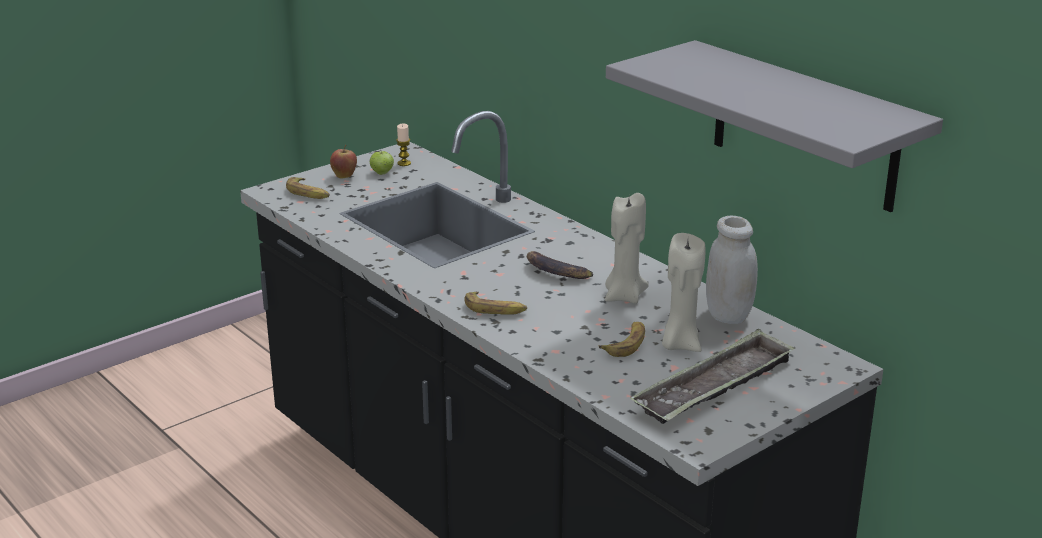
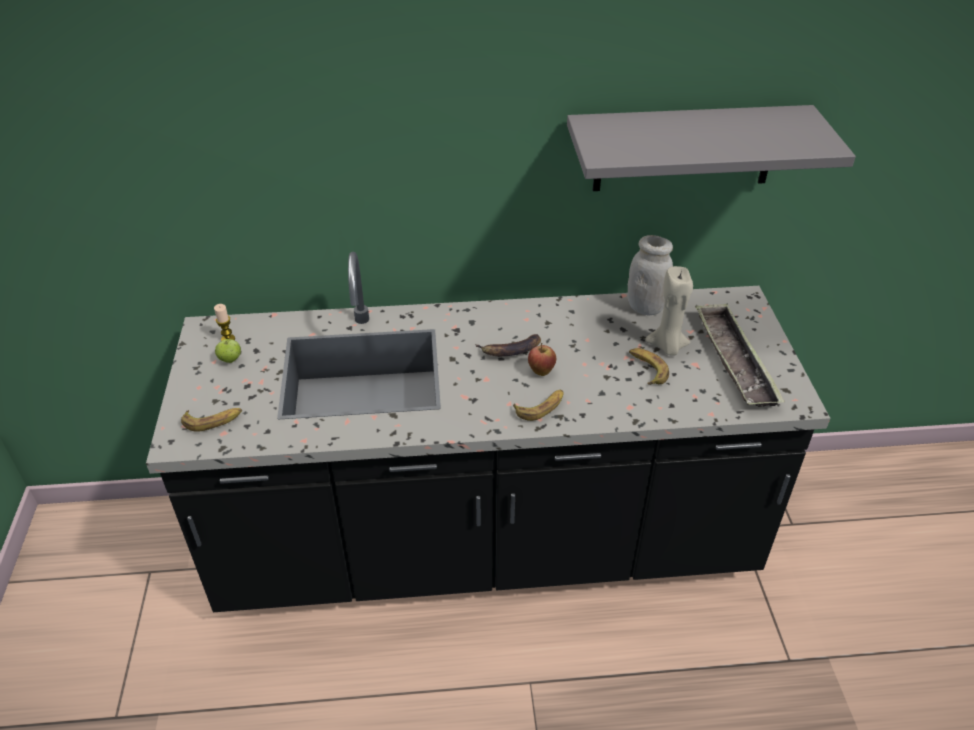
camera: 55 degrees left, 15 degrees up
apple [330,145,357,178] -> apple moved to [528,343,556,376]
beige candle [605,193,649,304] -> none

